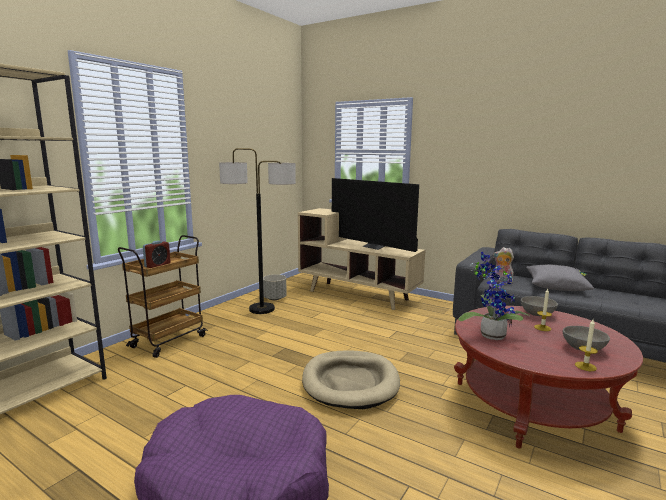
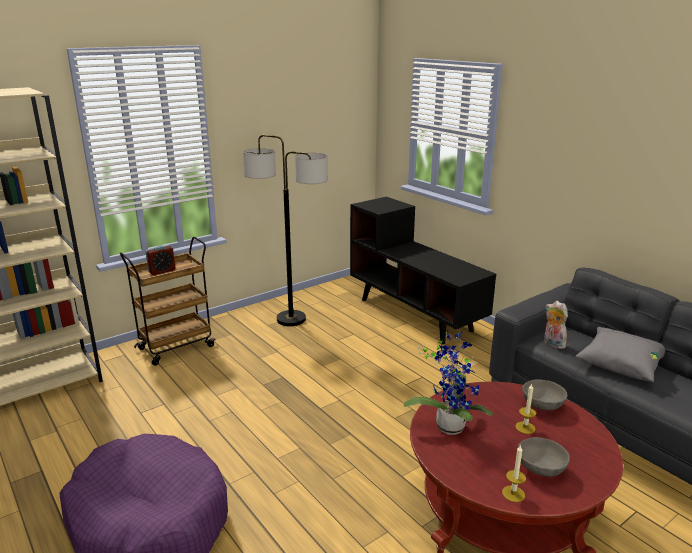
camera: 20 degrees right, 10 degrees up
grey planter [263,274,287,300] -> none
beige tv stand [298,208,425,310] -> black tv stand [350,197,496,345]
beige dog bed [302,350,400,409] -> none
television [332,178,419,252] -> none

